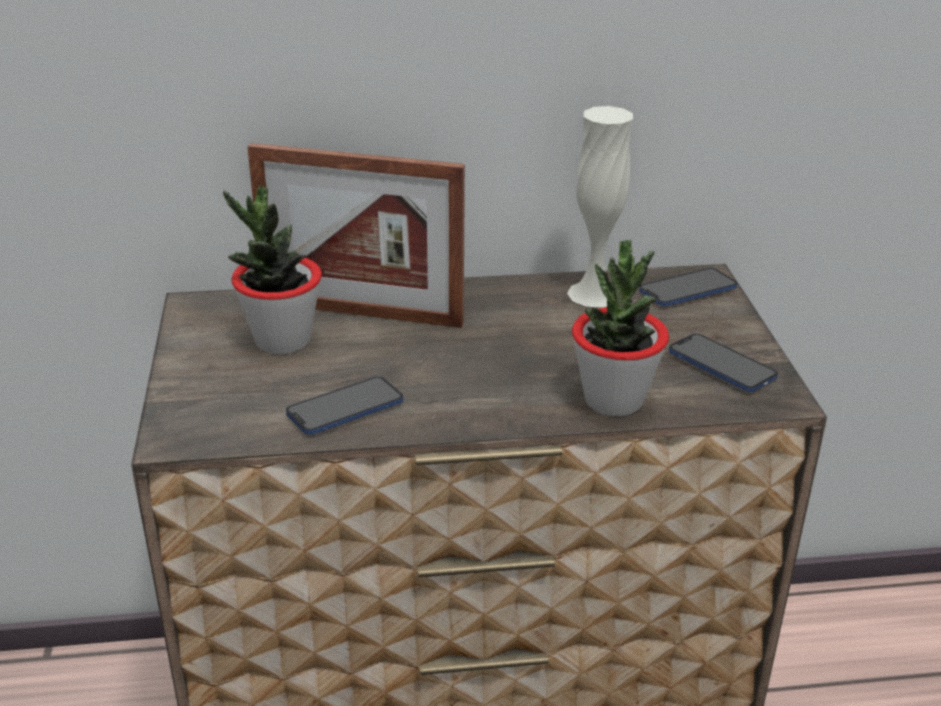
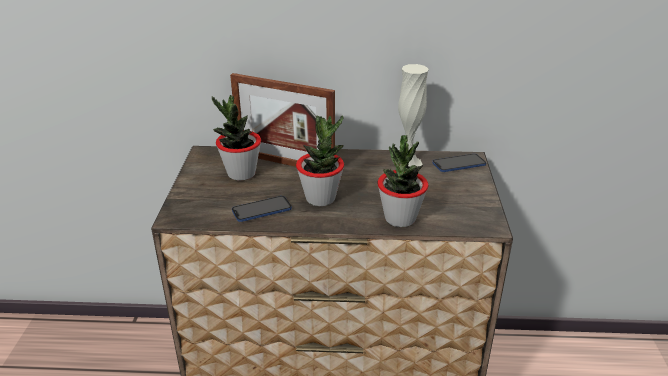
camera: 10 degrees right, 0 degrees up
phone [669,334,778,392] -> none
none -> potted plant [296,115,344,206]

